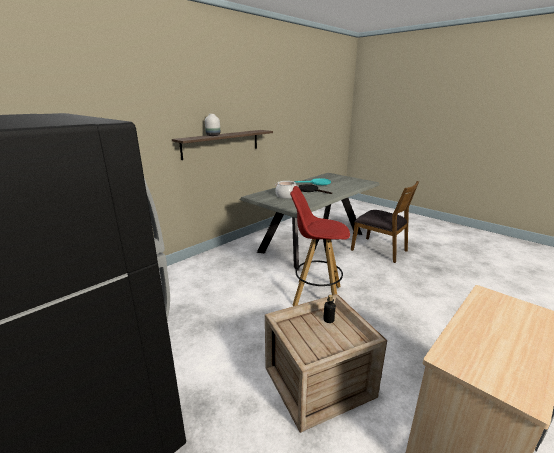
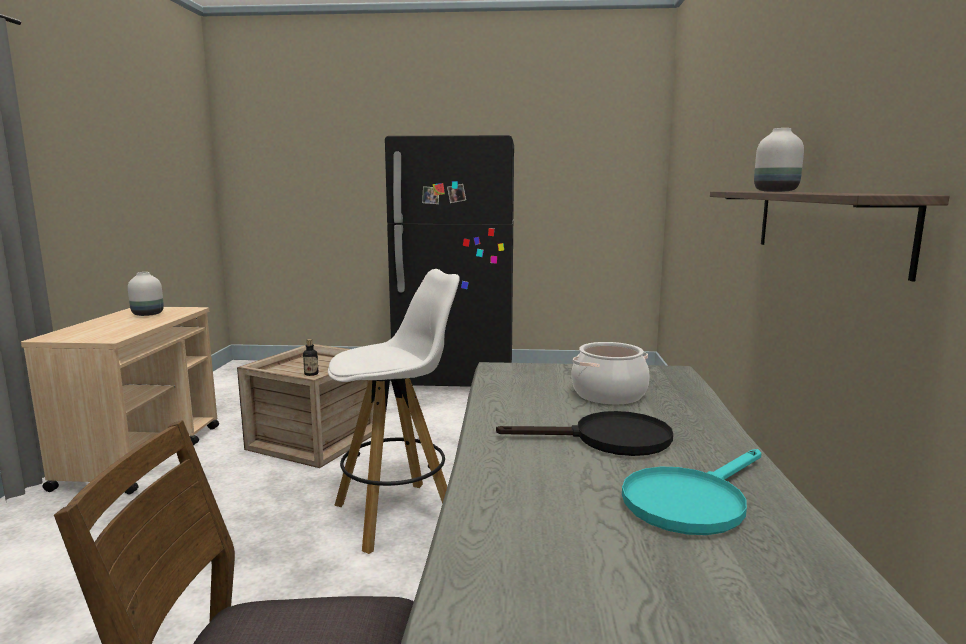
camera: 140 degrees right, 10 degrees down
red stool [290,186,350,306] -> white stool [328,269,460,554]
none -> white vase [128,272,164,316]

